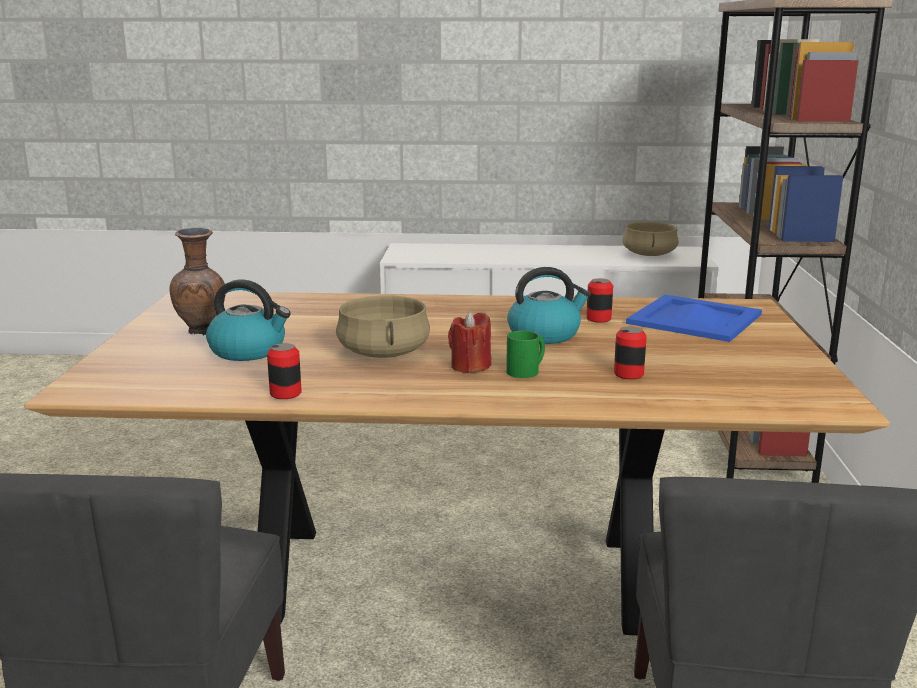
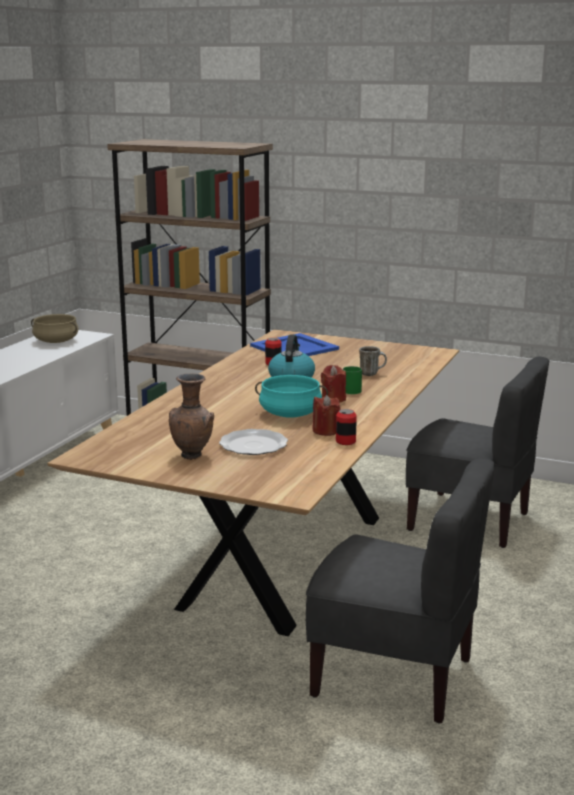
camera: 70 degrees left, 0 degrees up
kettle [206,280,291,361] -> plate [219,429,288,455]
beige cooking pot [336,296,430,358] -> turquoise cooking pot [255,375,328,418]
can [614,326,647,379] -> mug [359,346,387,376]
none -> red candle [313,395,341,436]

